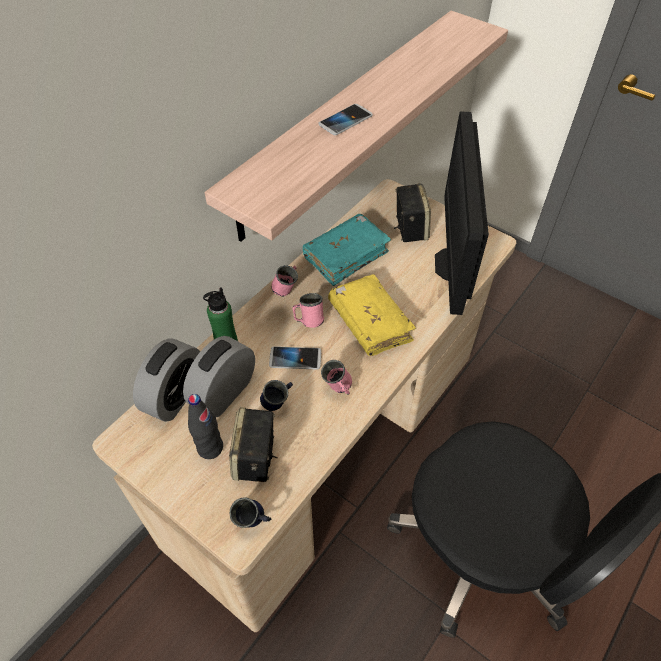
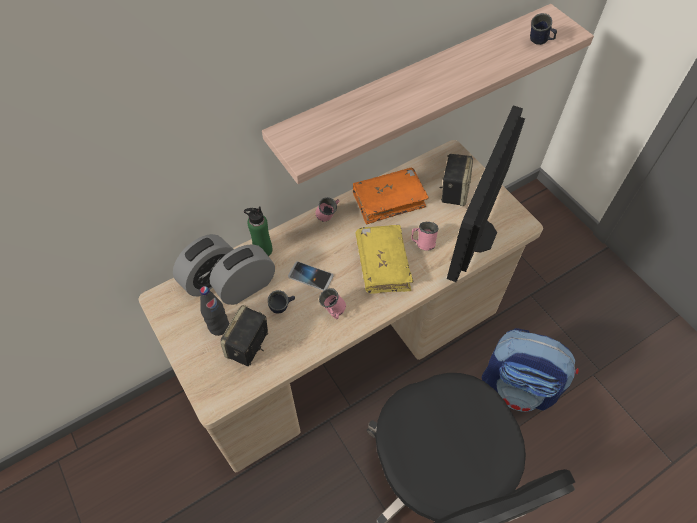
camera: 20 degrees right, 5 degrees up
blue mug [230,497,271,528] -> blue mug moved to [530,13,557,45]
pink mug [292,293,324,328] -> pink mug moved to [411,222,439,251]
turquoise book [303,214,391,286] -> orange book [353,167,429,224]
phone [318,104,373,135] -> none
none -> backpack [482,328,578,412]

